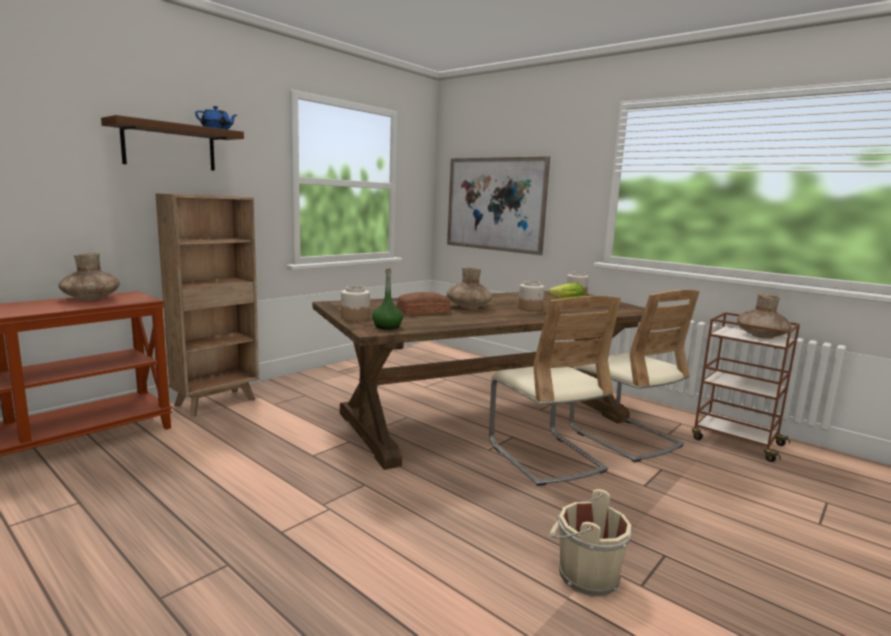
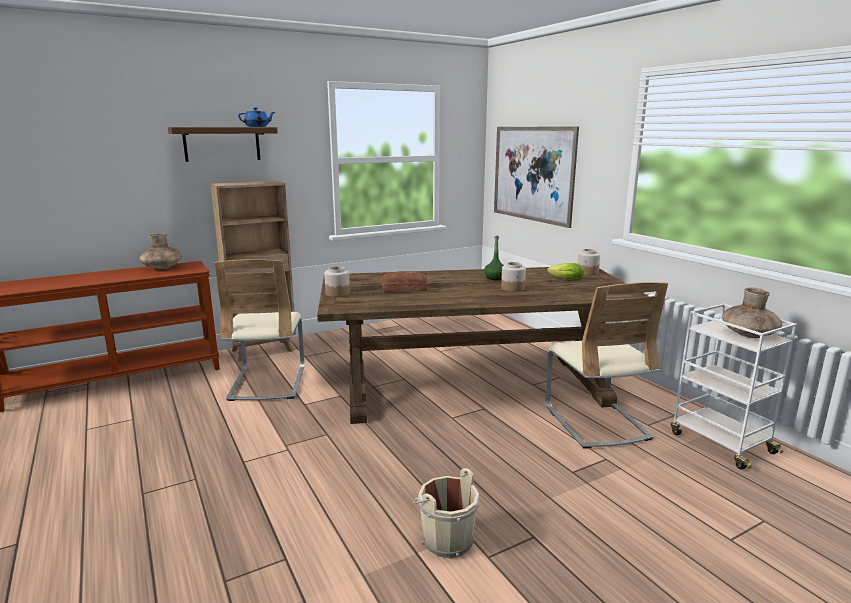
camera: 20 degrees right, 5 degrees up
green bottle [372,268,403,330] -> green bottle moved to [484,236,504,280]
brown vase [447,267,492,309] -> none
beige chair [489,296,621,486] -> beige chair moved to [215,259,304,401]
brown cart [692,312,800,462] -> white cart [671,304,797,470]

